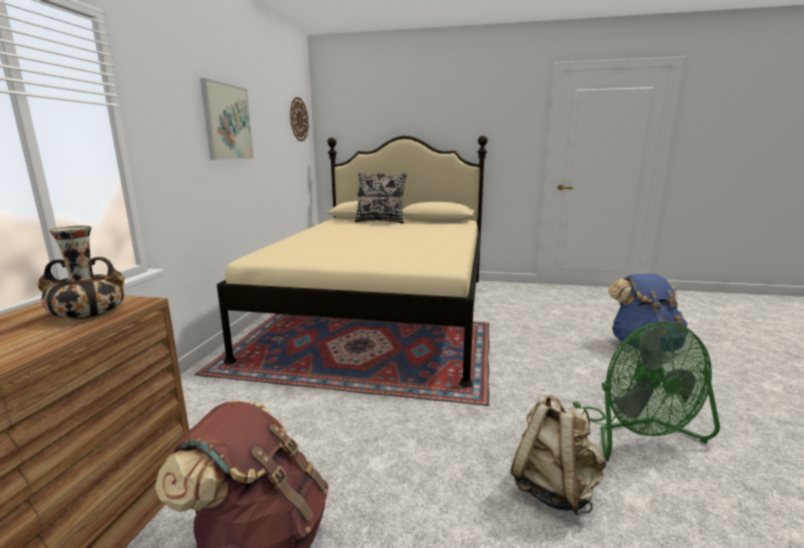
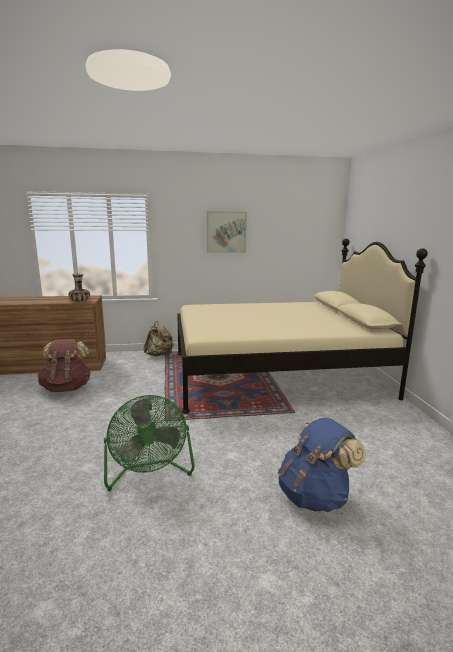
camera: 70 degrees right, 0 degrees up
wall clock [290,97,309,141] -> none
black pillow [355,173,407,224] -> none
beige backpack [510,394,606,516] -> beige backpack moved to [144,321,175,356]
green fan [573,322,720,462] -> green fan turned 75 degrees counterclockwise [104,395,195,491]

